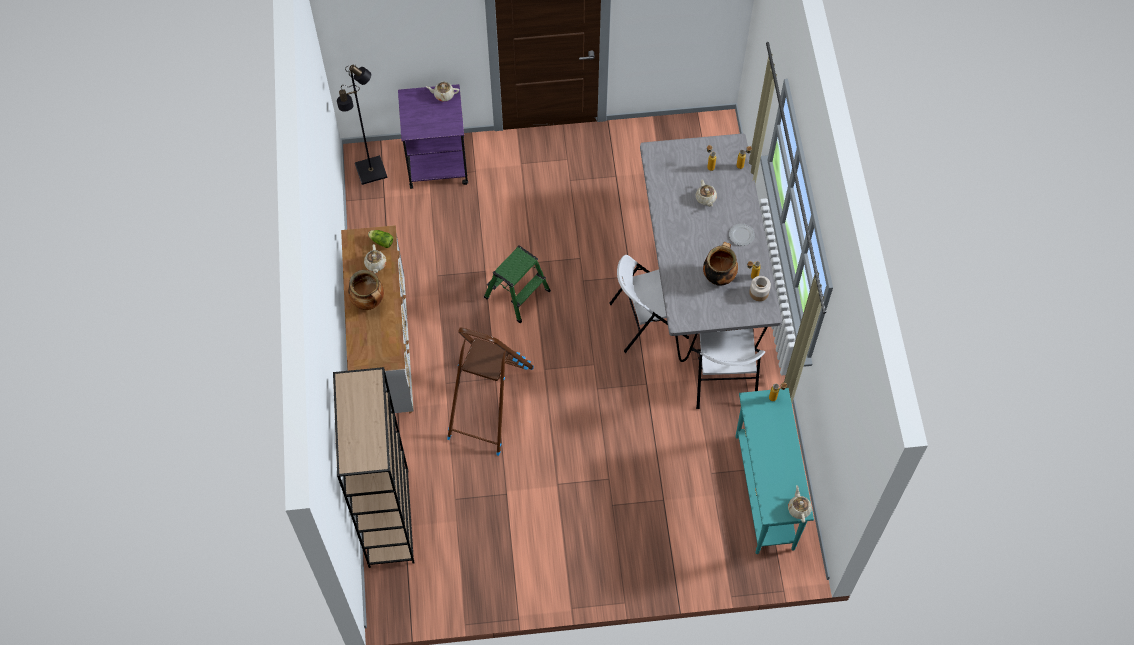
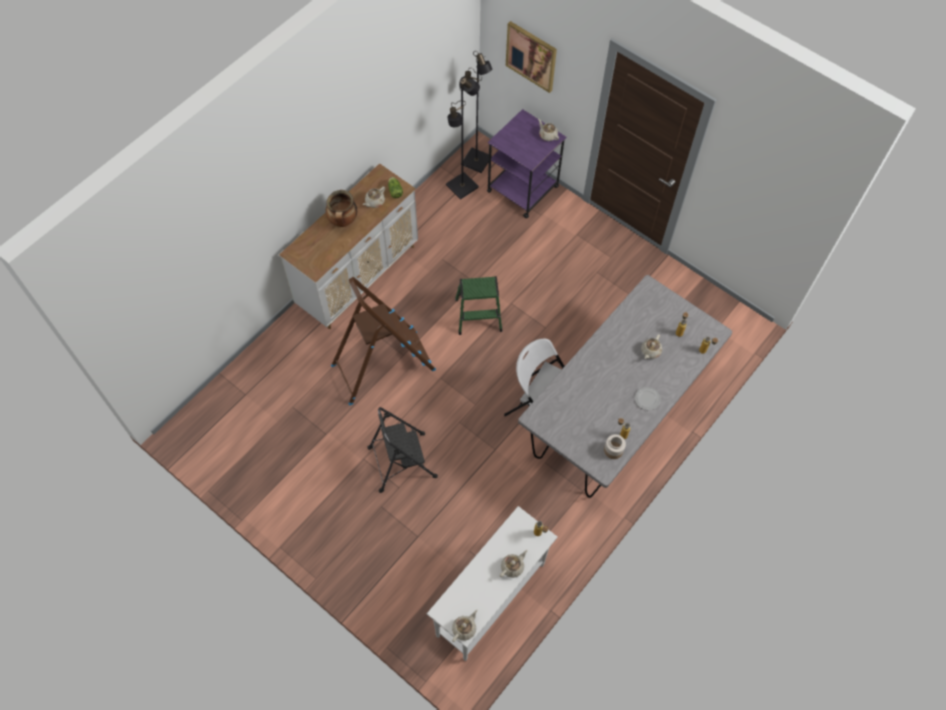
camera: 45 degrees right, 0 degrees up
beige bookcase [333,367,414,568] -> none
white chair [692,328,765,409] -> none
cooking pot [703,242,738,286] -> none
turquoise console table [735,388,814,554] -> white console table [427,506,558,661]
none -> black step ladder [367,407,438,493]
none -> black floor lamp [446,78,480,199]
none -> beige teapot [500,550,528,578]
none -> picture [506,21,557,93]

